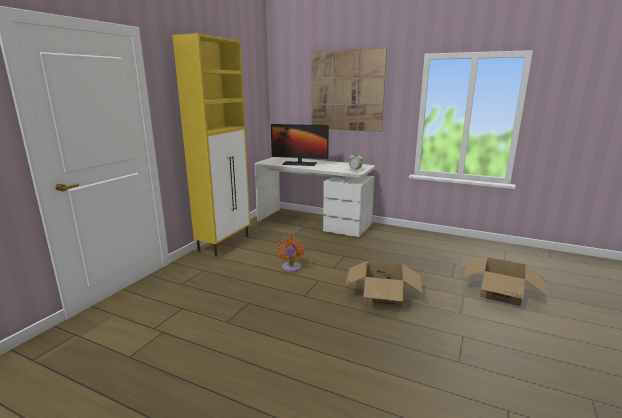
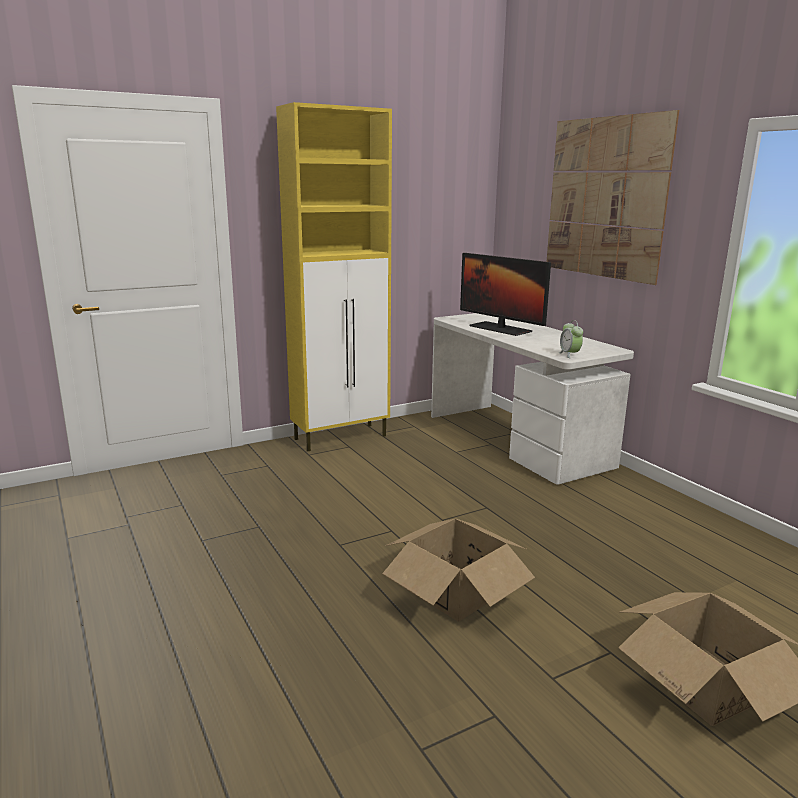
camera: 35 degrees right, 0 degrees up
orange fan [277,237,304,272] -> none

